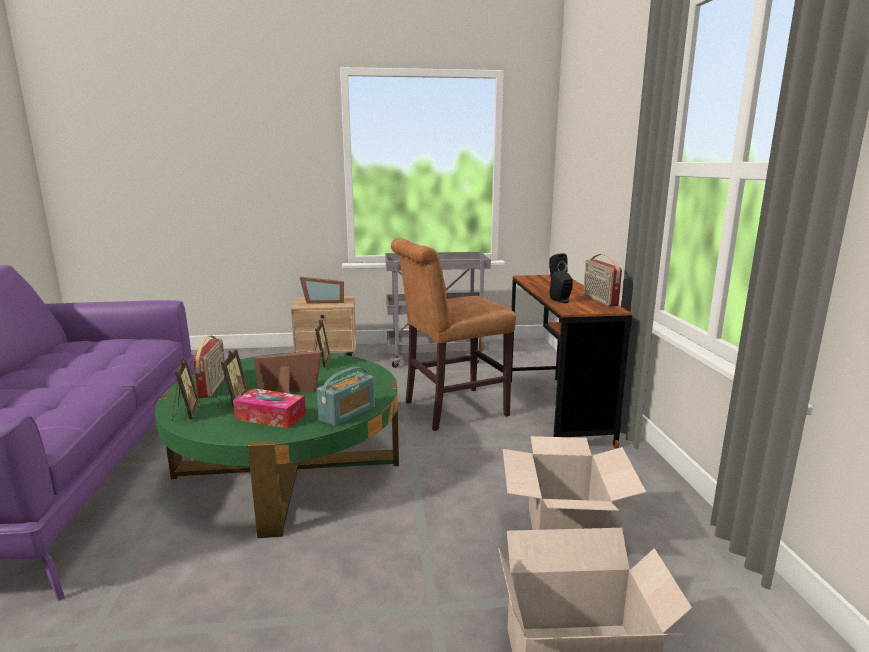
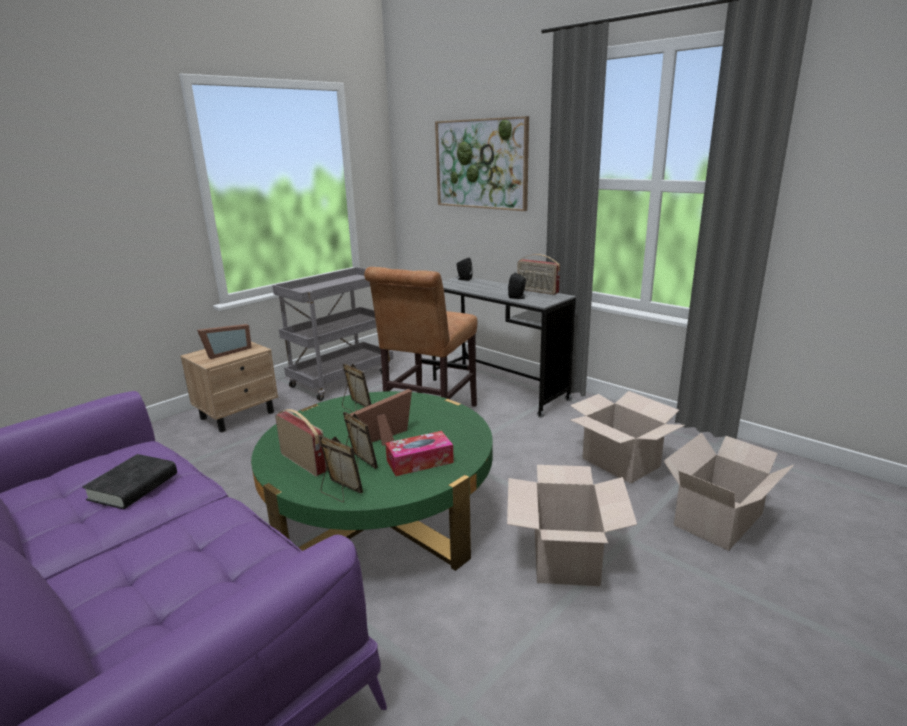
camera: 40 degrees left, 5 degrees up
radio [316,367,375,426] -> none
brown desk [511,275,632,448] -> grey desk [432,277,576,418]
none -> black book [82,454,177,509]
none -> picture [435,116,529,211]
none -> cardboard box [507,465,637,586]

